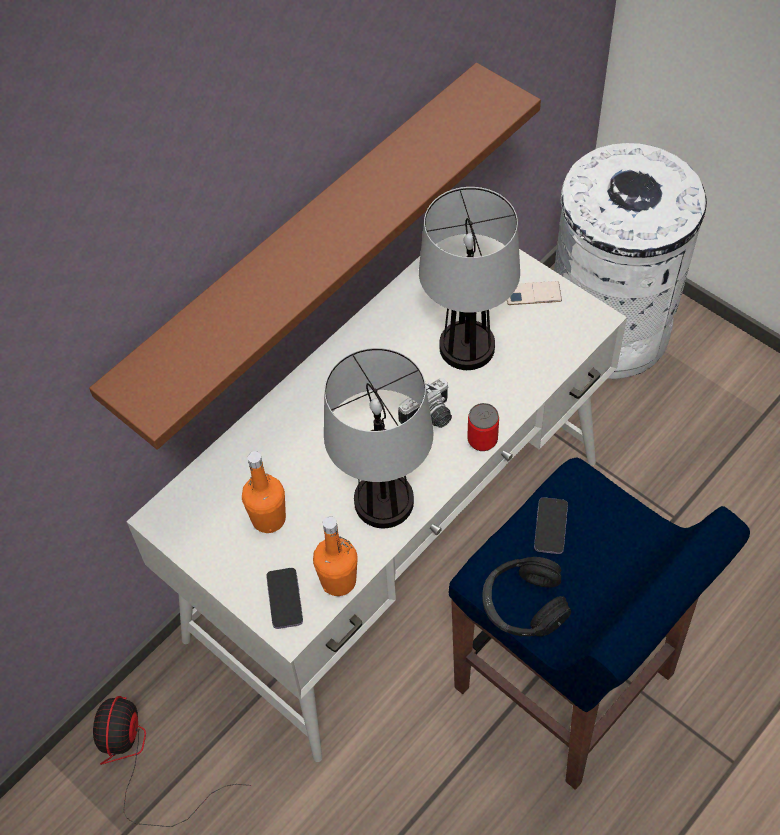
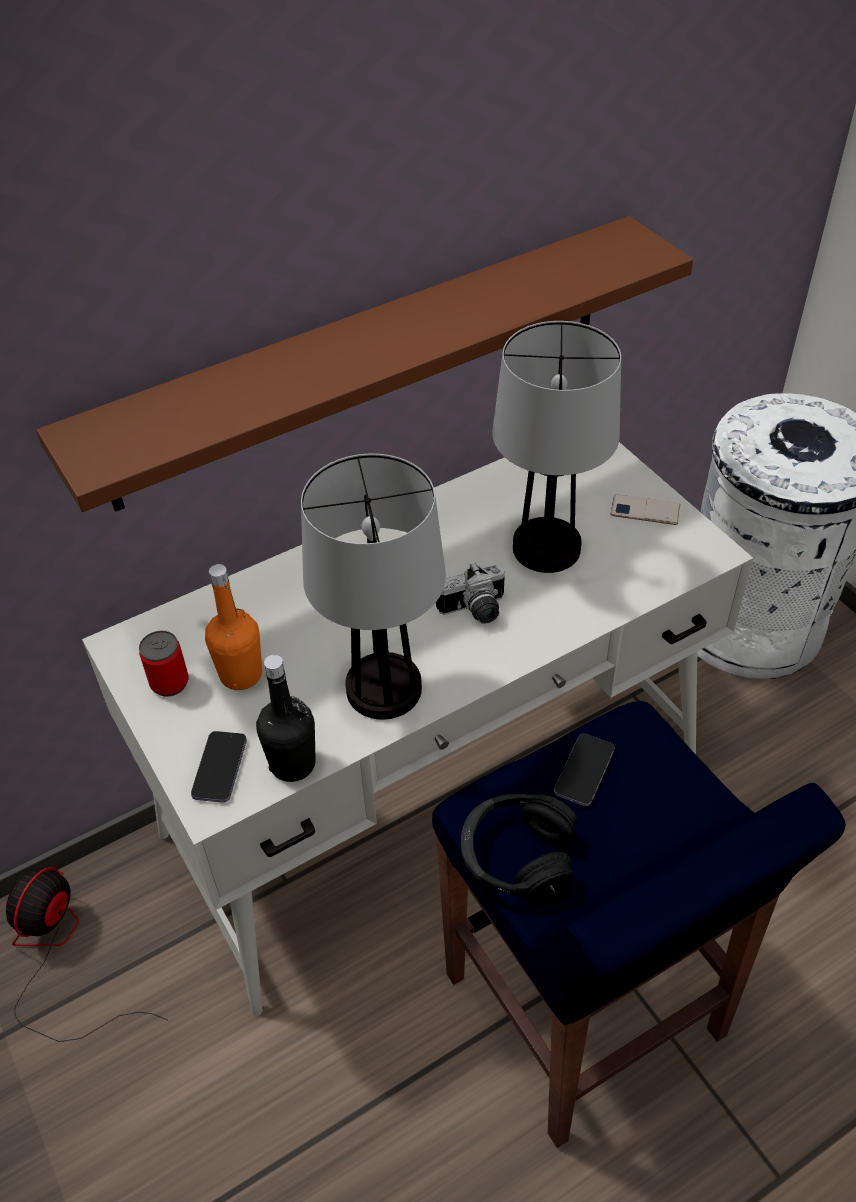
camera: 15 degrees right, 10 degrees down
orange bottle [313,516,358,596] -> black bottle [256,655,316,782]
can [467,403,499,451] -> can moved to [139,631,189,697]

